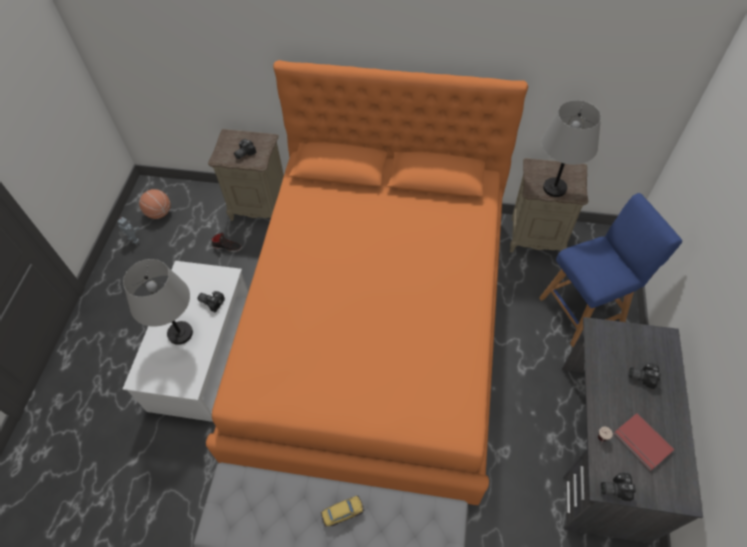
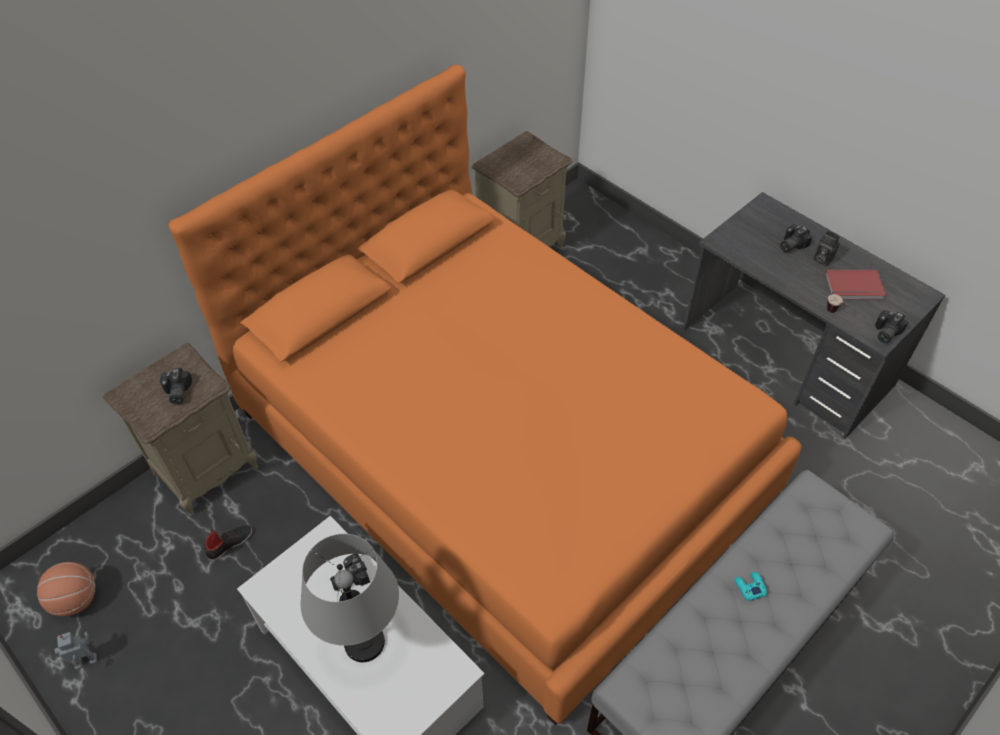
camera: 55 degrees left, 5 degrees down
toy car [321,496,364,528] -> turquoise game controller [734,572,767,601]
blue stool [539,193,682,347] -> none
grey table lamp [541,100,601,197] -> none
none -> camera [813,230,840,266]

